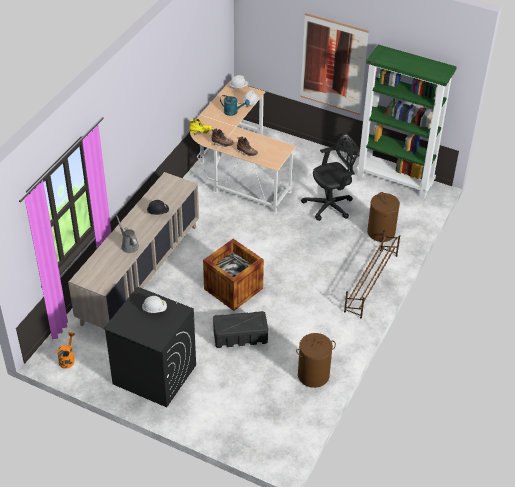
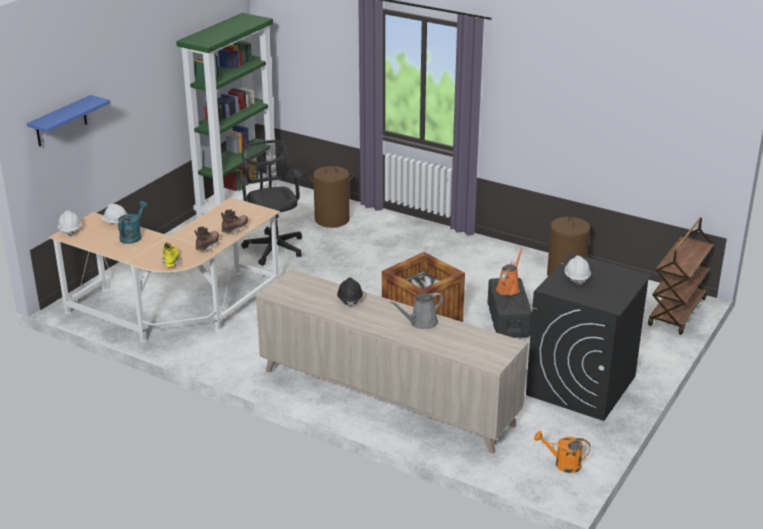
camera: 85 degrees left, 15 degrees down
picture [300,13,369,115] -> none
brown shoe rack [344,230,400,319] -> none
none -> blue shelf [27,95,111,147]
none -> orange watering can [496,249,523,295]
none -> brown cart [648,217,714,335]

